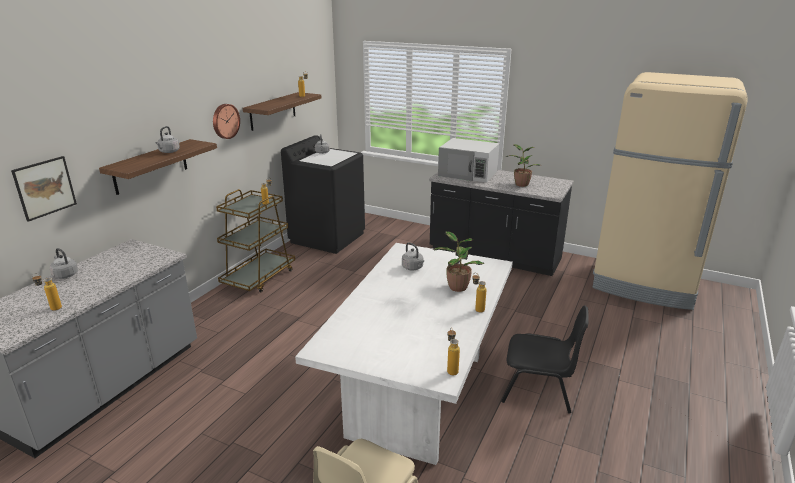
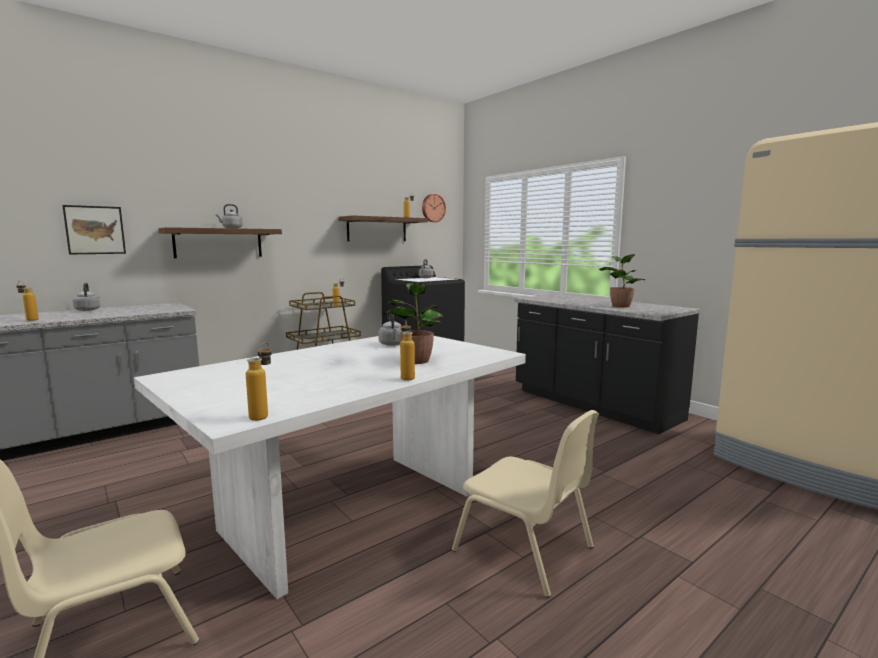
camera: 25 degrees right, 15 degrees down
wall clock [213,104,240,139] -> wall clock moved to [422,194,446,222]
white microwave [438,138,500,182] -> none
black chair [501,305,589,414] -> beige chair [452,410,599,598]

